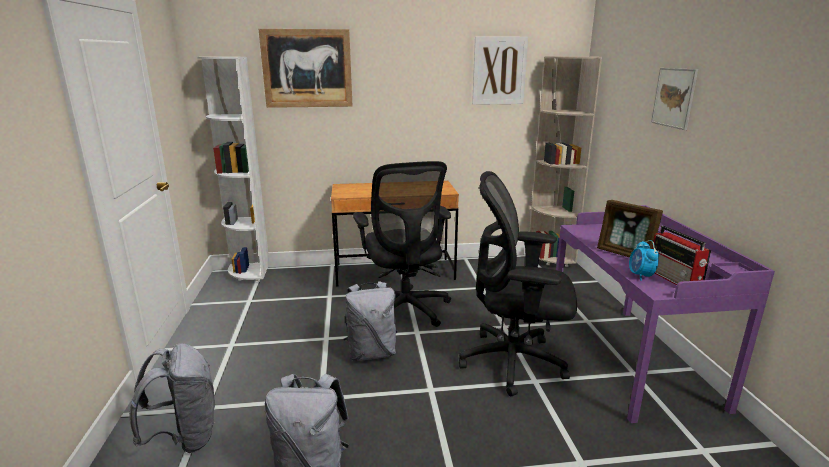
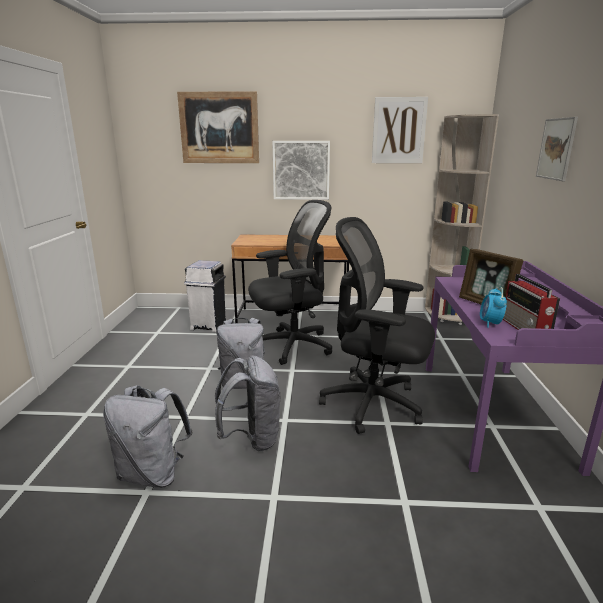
camera: 10 degrees right, 0 degrees up
grey backpack [129,343,215,453] -> grey backpack moved to [215,356,280,452]
white bookcase [197,57,269,283] -> none
black office chair [353,161,451,327] -> black office chair turned 105 degrees counterclockwise [248,200,332,365]
none -> white trash can [184,260,226,332]
none -> picture [272,141,330,200]

